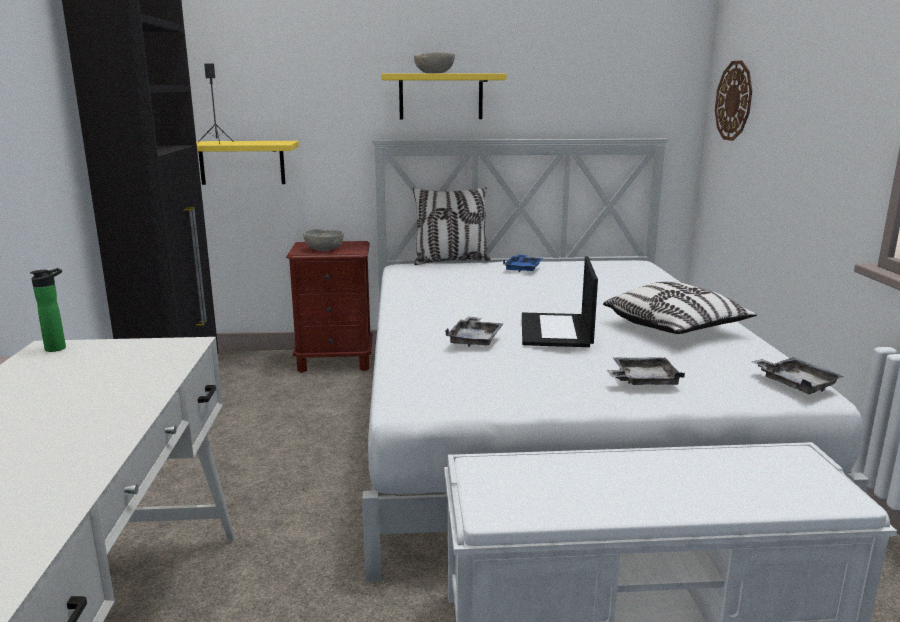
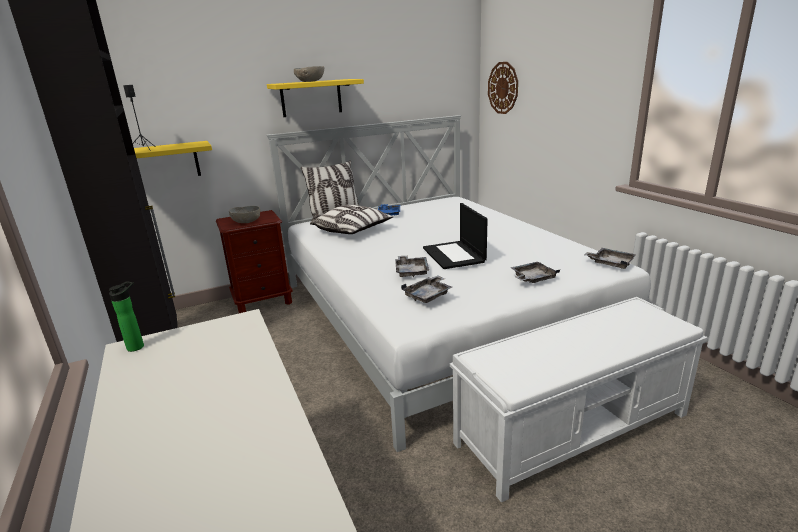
camera: 20 degrees left, 5 degrees up
pillow [603,281,757,334] -> pillow moved to [310,205,393,234]
none -> grey tray [401,276,452,303]

